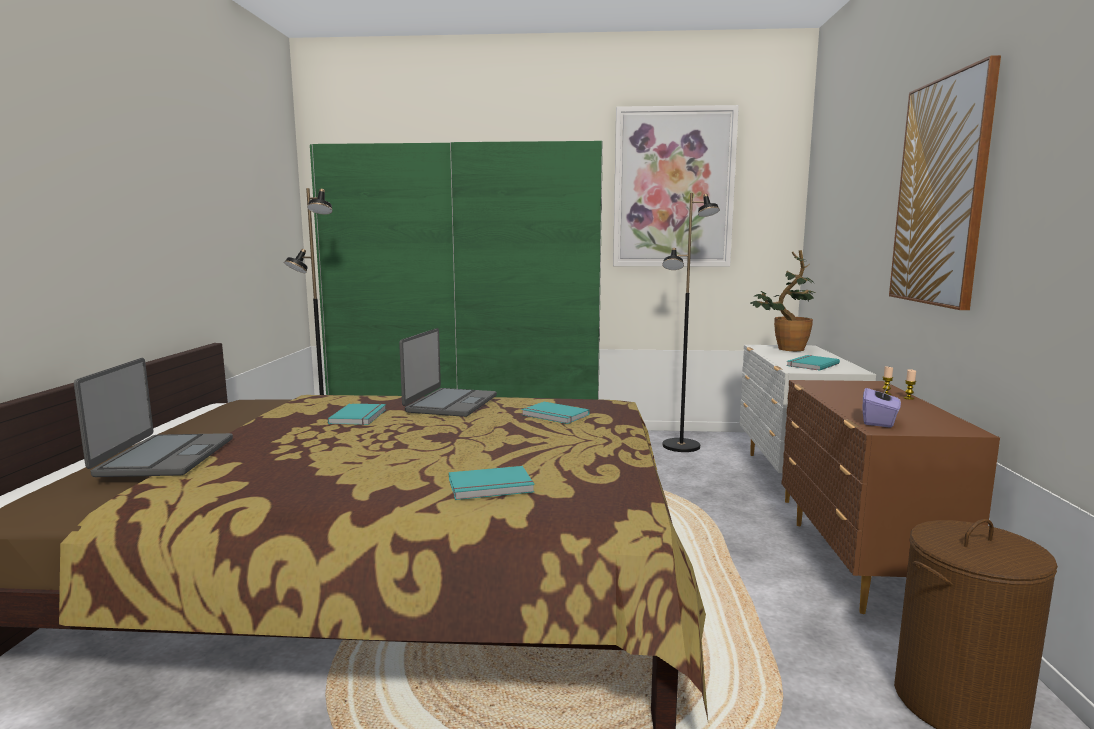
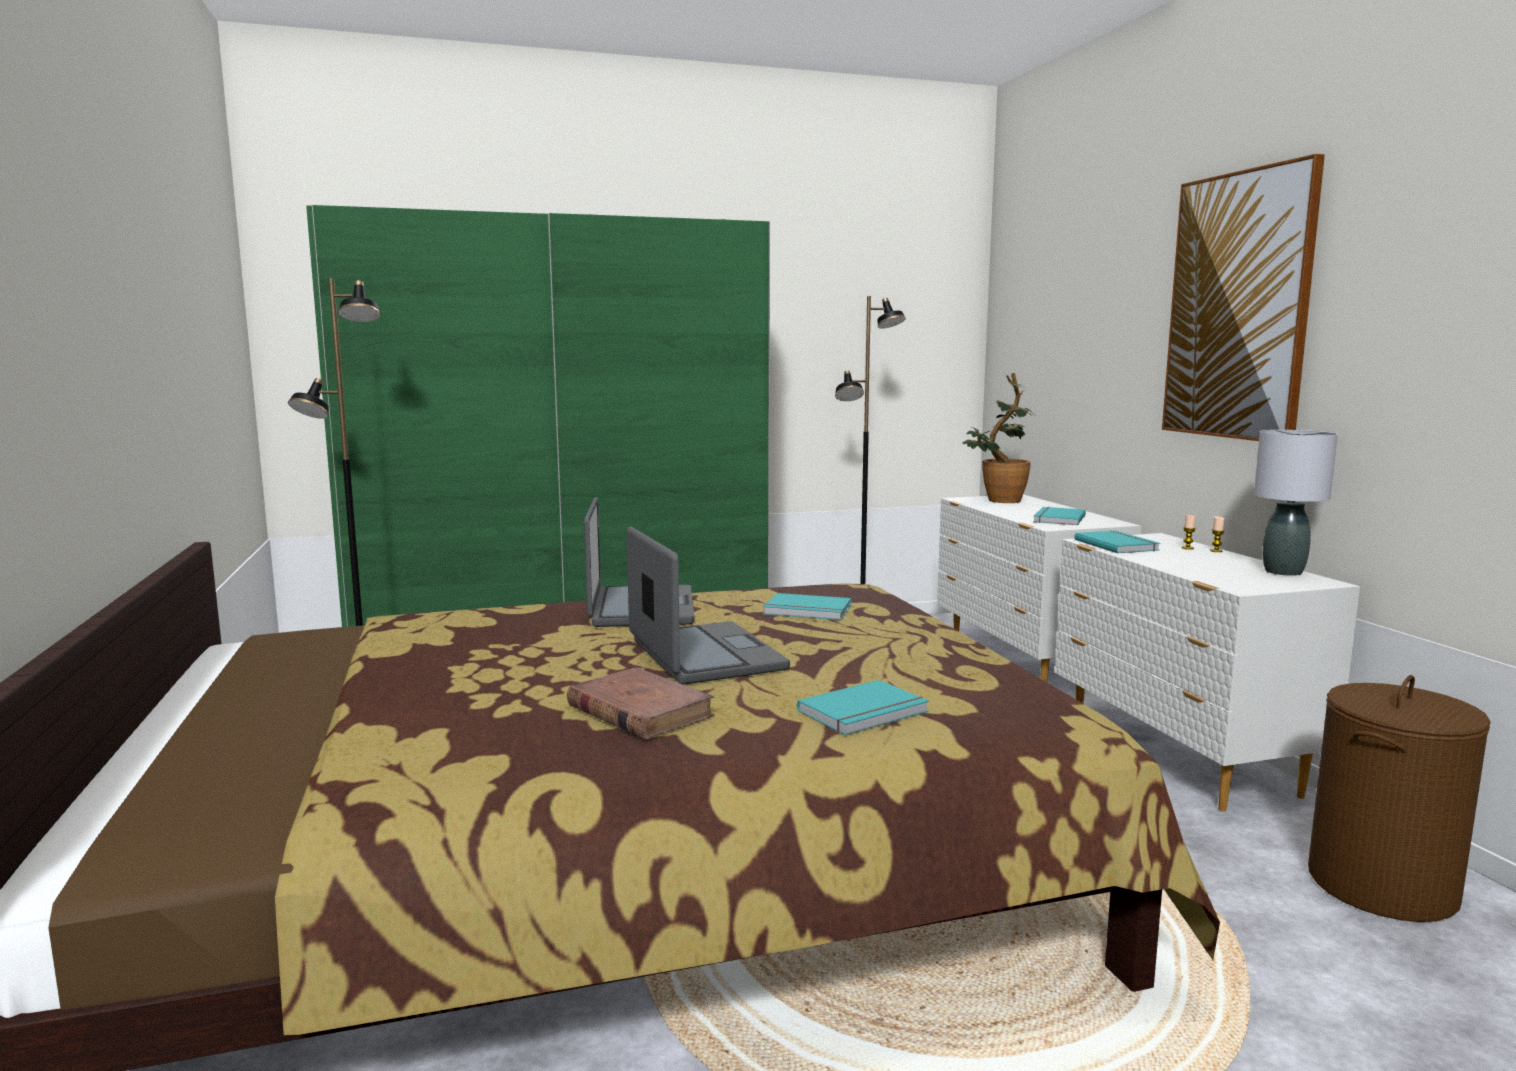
camera: 20 degrees left, 0 degrees up
laptop [74,358,233,477] -> laptop moved to [627,527,790,685]
turquoise book [328,404,386,425] -> turquoise book moved to [1074,530,1160,553]
picture [613,105,739,267] -> none
brown dresser [781,380,1000,614] -> white dresser [1054,533,1360,812]
purple tissue box [863,381,901,428] -> none
none -> brown book [567,667,715,740]
none -> grey table lamp [1254,430,1338,576]

